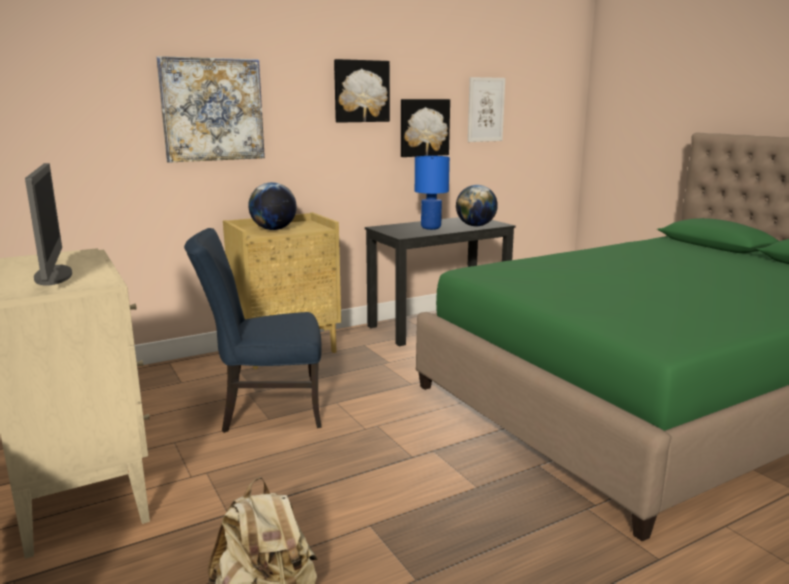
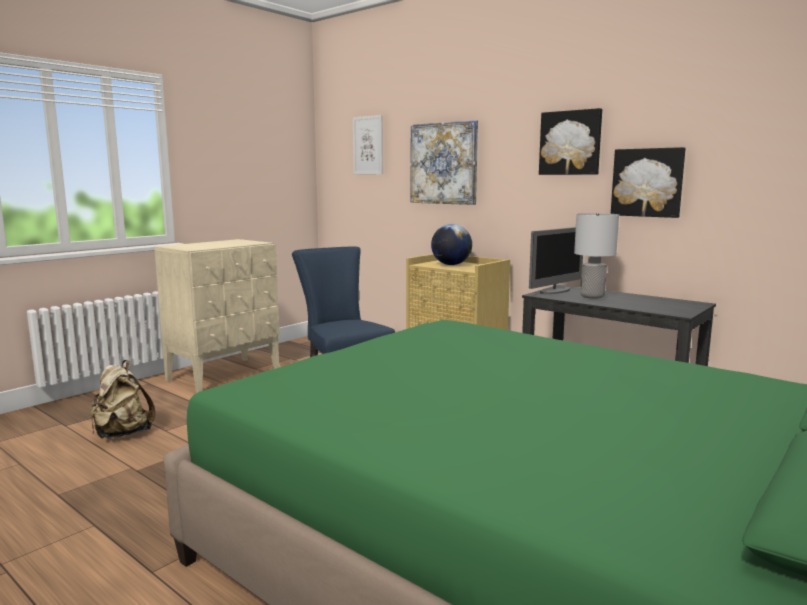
camera: 70 degrees right, 5 degrees down
monitor [25,163,72,286] -> monitor moved to [529,227,583,294]
blue table lamp [415,156,450,230] -> grey table lamp [574,213,619,299]
globe [456,185,498,226] -> none
picture [468,77,505,142] -> picture moved to [353,115,383,175]

